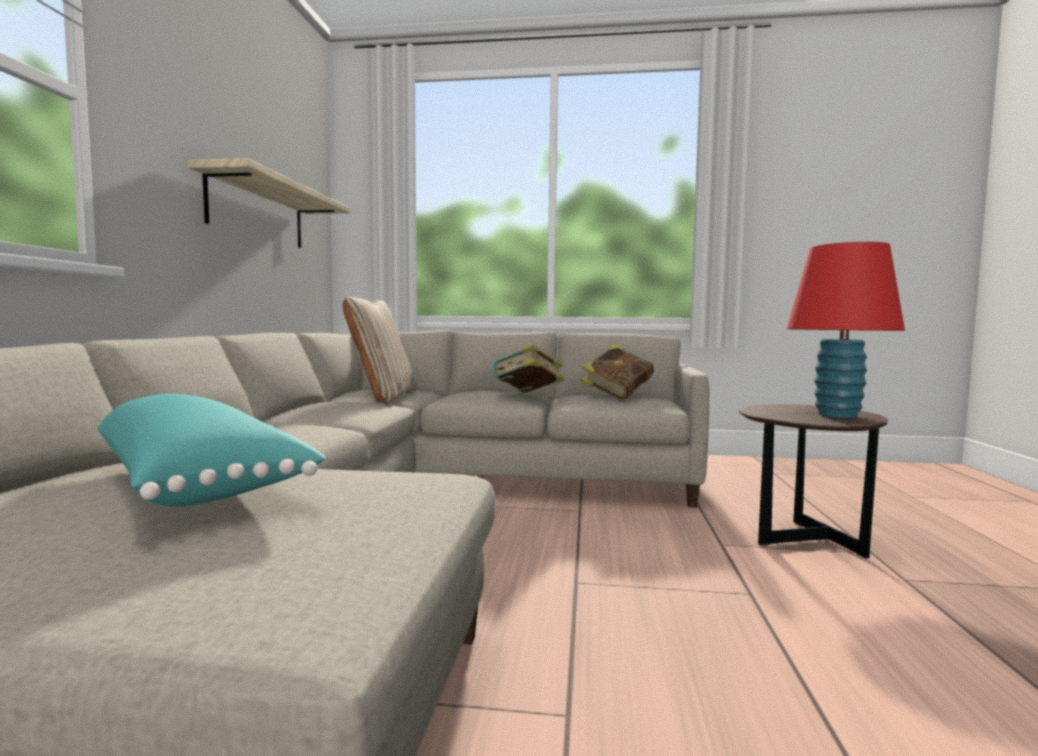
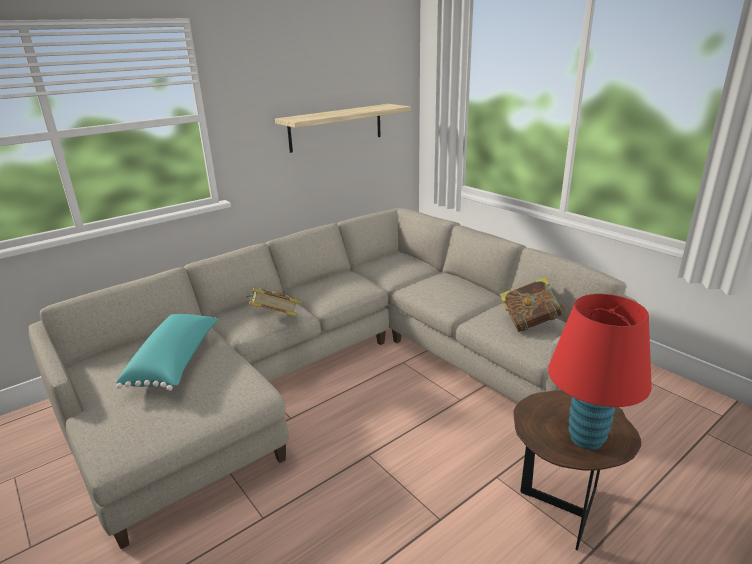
camera: 45 degrees right, 20 degrees up
beige pillow [343,297,417,404] -> none
book [493,344,565,393] -> book moved to [246,288,301,317]

